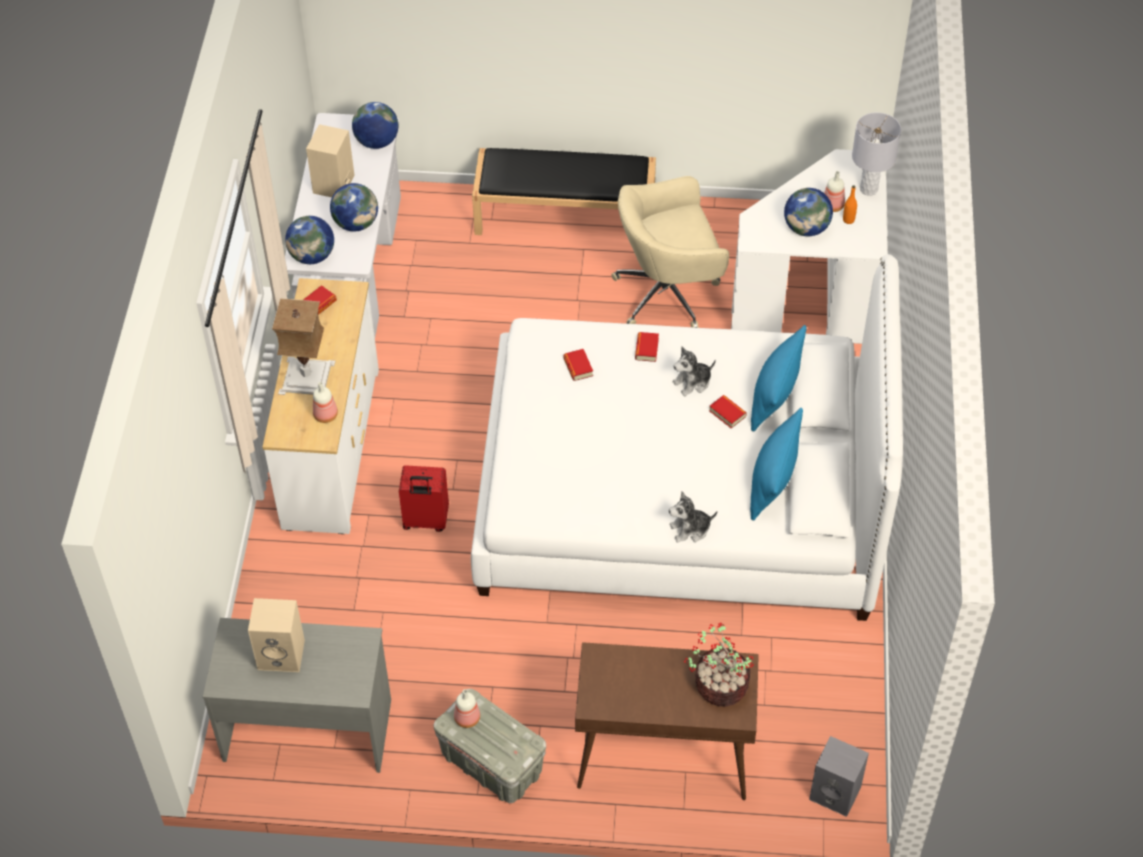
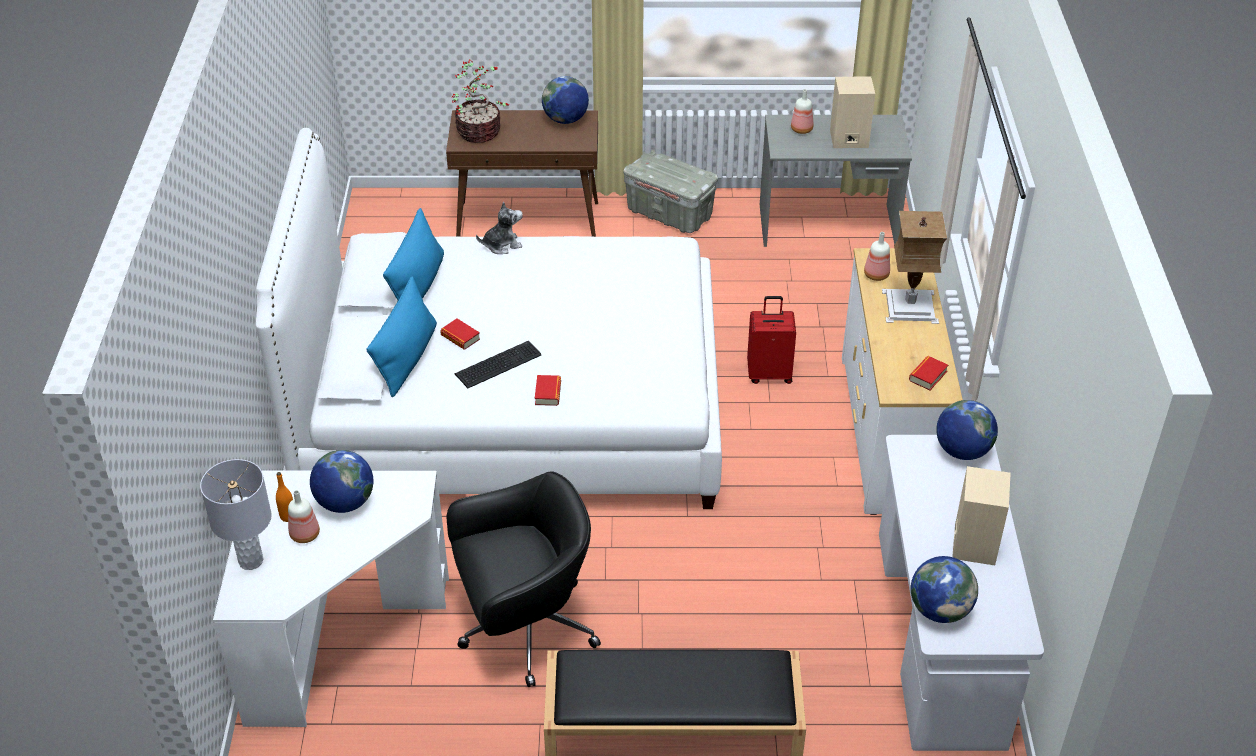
camera: 175 degrees right, 10 degrees down
globe [330,183,378,232] -> globe moved to [542,76,589,124]
bottle [454,689,480,728] -> bottle moved to [791,89,813,134]
book [563,349,593,381] -> none
beige office chair [611,176,729,328] -> black office chair [447,471,601,687]
plush toy [673,347,716,396] -> keyboard [455,341,542,388]
grey speaker [809,736,869,817] -> none

